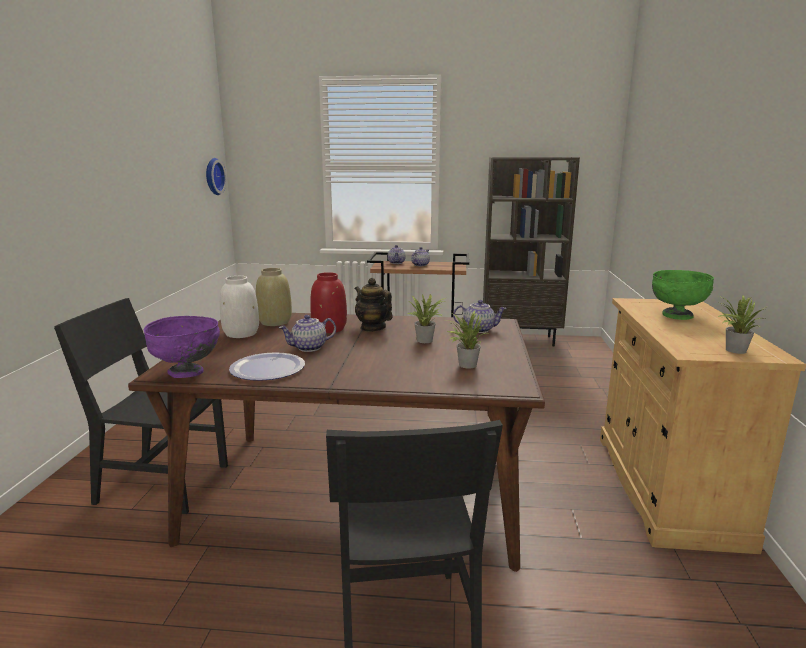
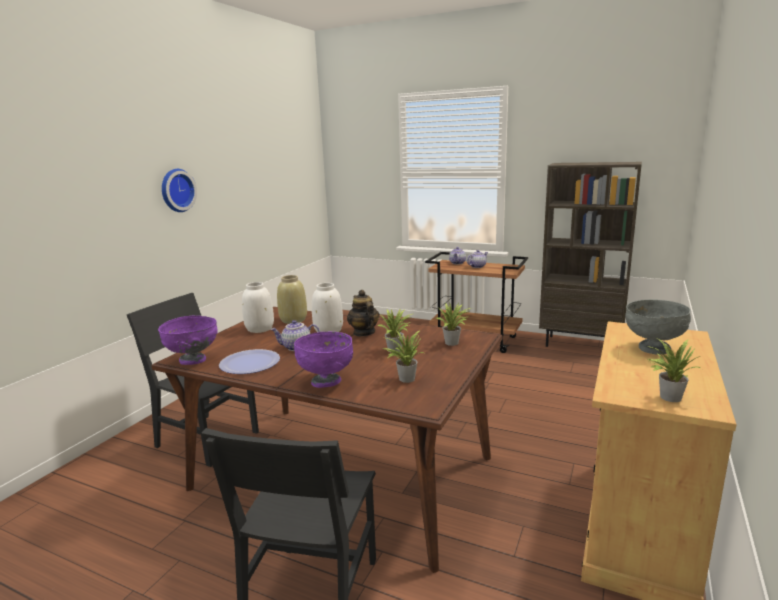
camera: 20 degrees right, 0 degrees up
wall clock [206,158,226,195] -> wall clock moved to [162,169,197,212]
red vase [310,272,347,333] -> white vase [312,283,343,332]
teapot [453,300,507,333] -> potted plant [435,302,471,346]
green bowl [652,270,714,320] -> grey bowl [625,299,691,355]
none -> purple bowl [294,332,353,388]

